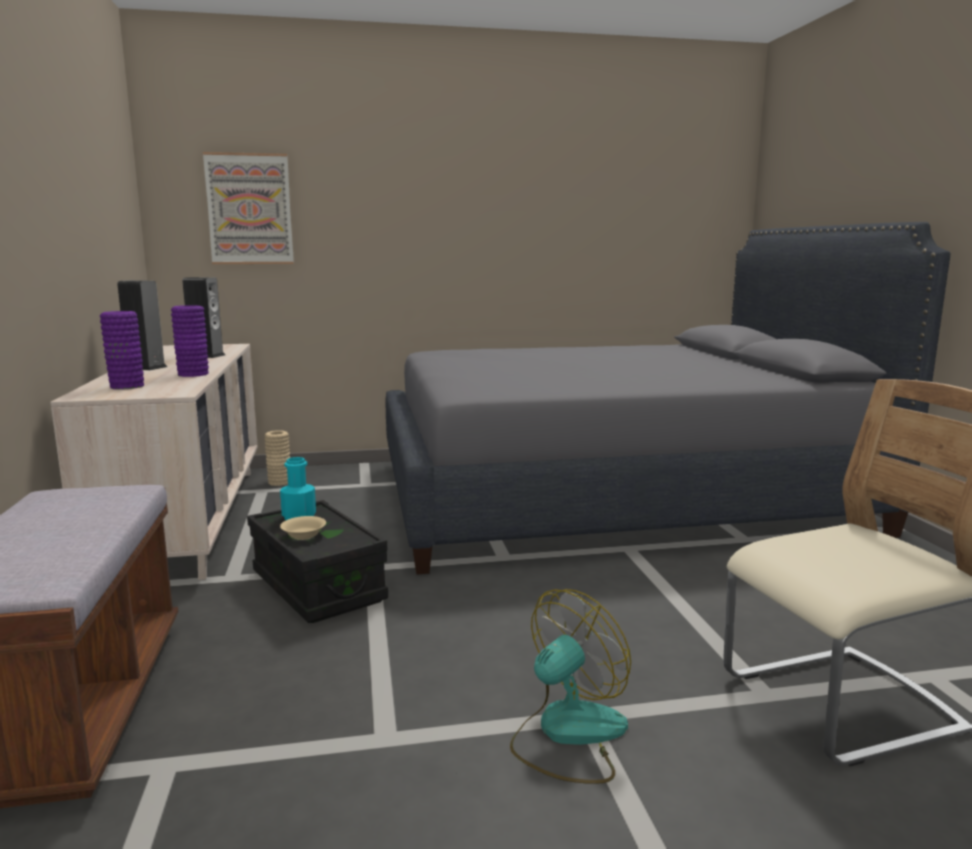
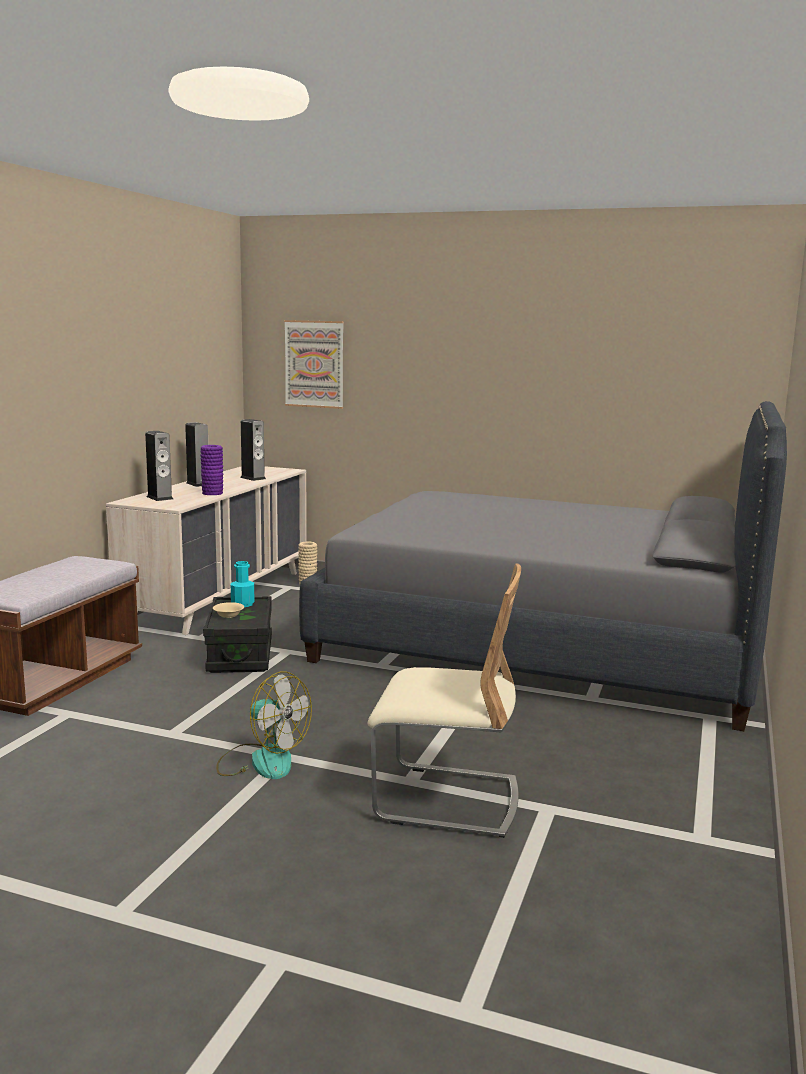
camera: 30 degrees right, 0 degrees up
purple vase [100,311,144,390] -> speaker [145,431,173,501]
fan [510,589,631,784] -> fan turned 45 degrees clockwise [216,672,312,779]

